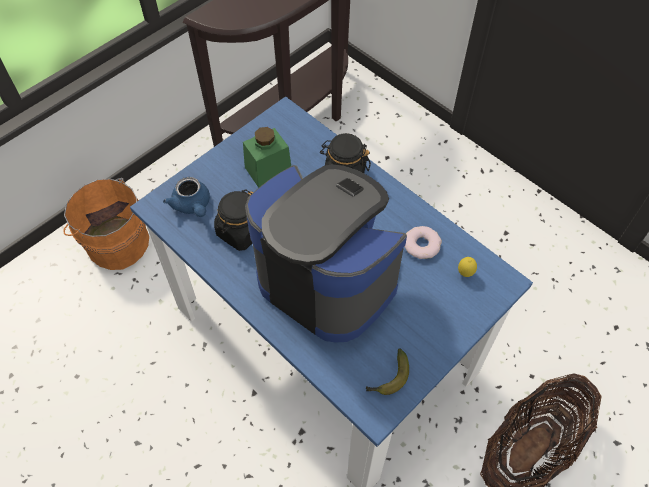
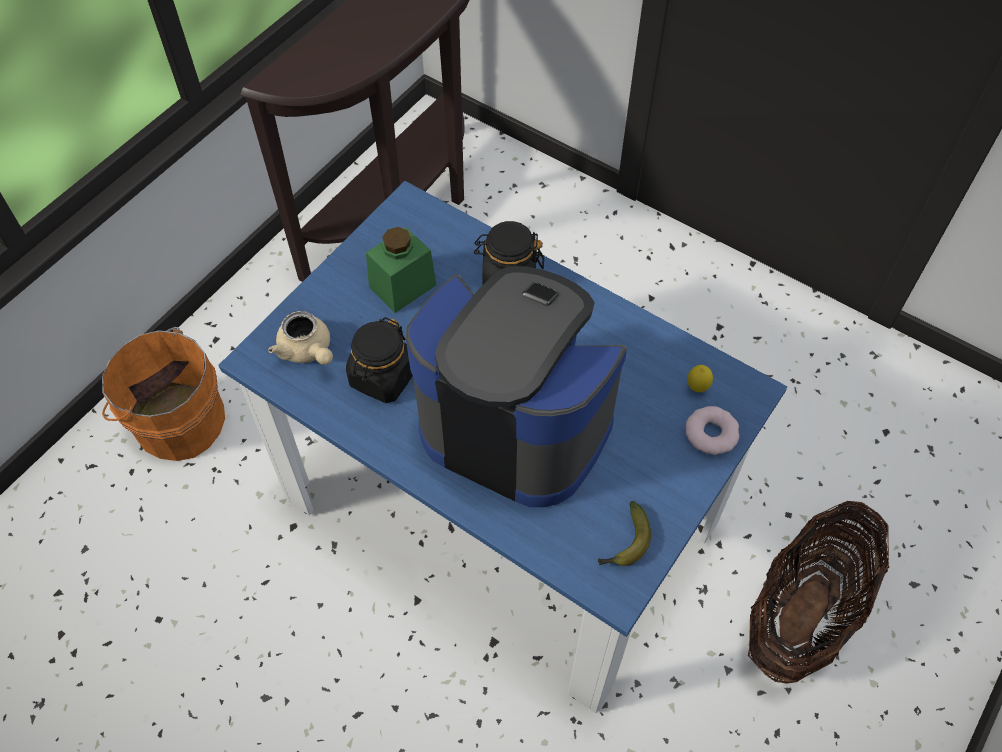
camera: 10 degrees left, 0 degrees up
blue teapot [163,177,210,217] -> beige teapot [268,311,333,365]
donut [404,226,442,259] -> donut moved to [686,406,739,455]

